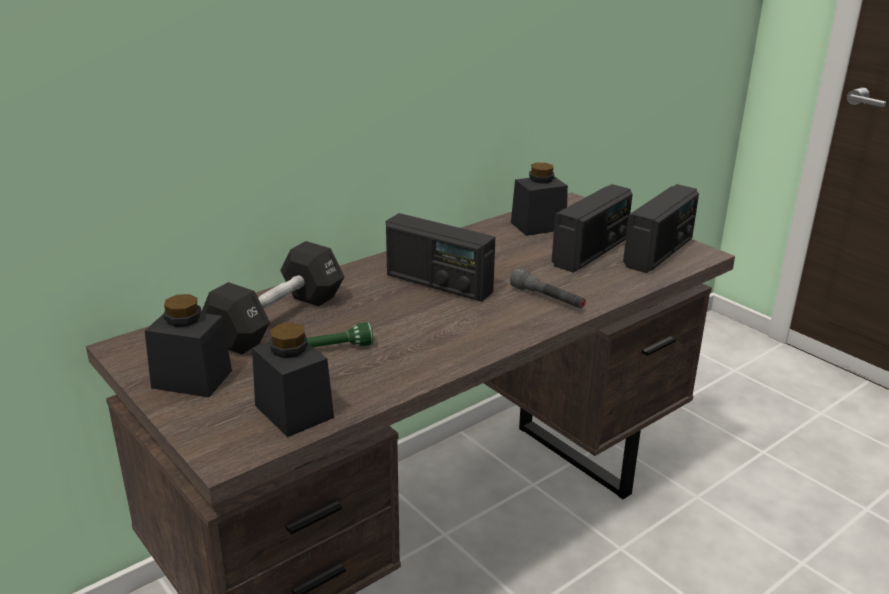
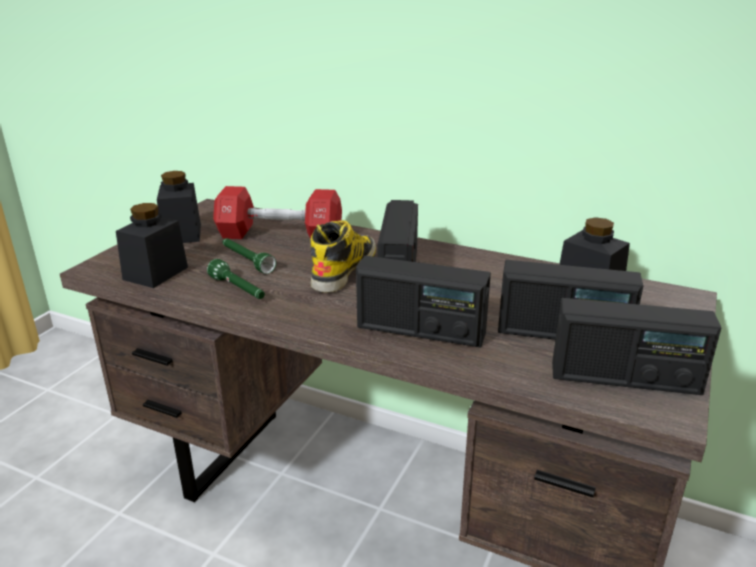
camera: 65 degrees right, 0 degrees up
black dumbbell [201,241,344,355] -> red dumbbell [213,186,342,239]
grey flashlight [510,268,586,308] -> radio [356,256,491,347]
none -> green flashlight [207,259,265,299]
none -> boot [310,220,376,293]

